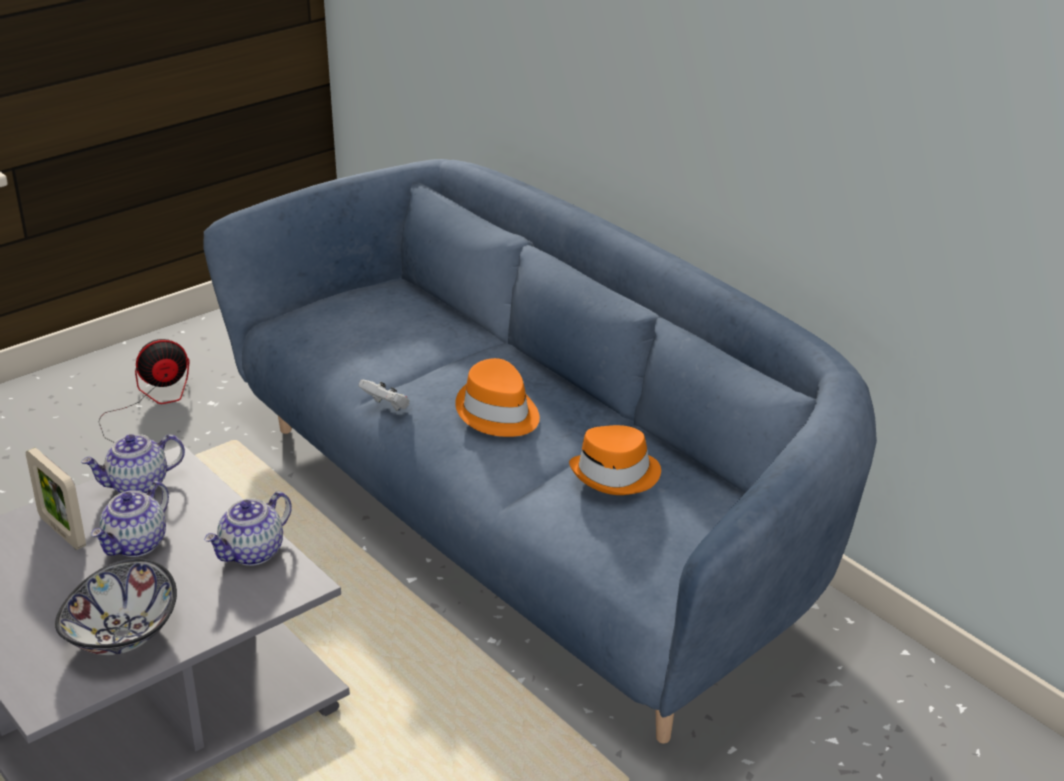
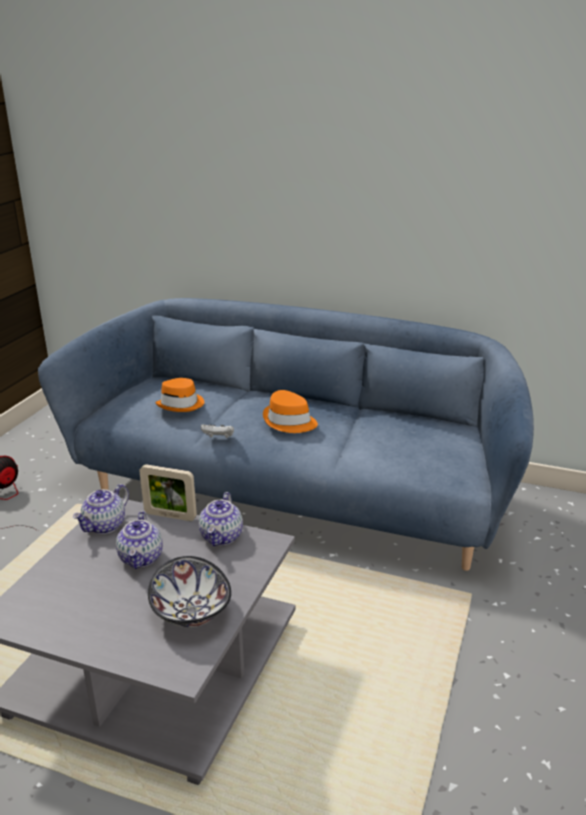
camera: 30 degrees left, 5 degrees down
picture frame [26,448,86,550] -> picture frame moved to [139,464,197,521]
orange hat [569,425,661,495] -> orange hat moved to [155,378,204,412]

